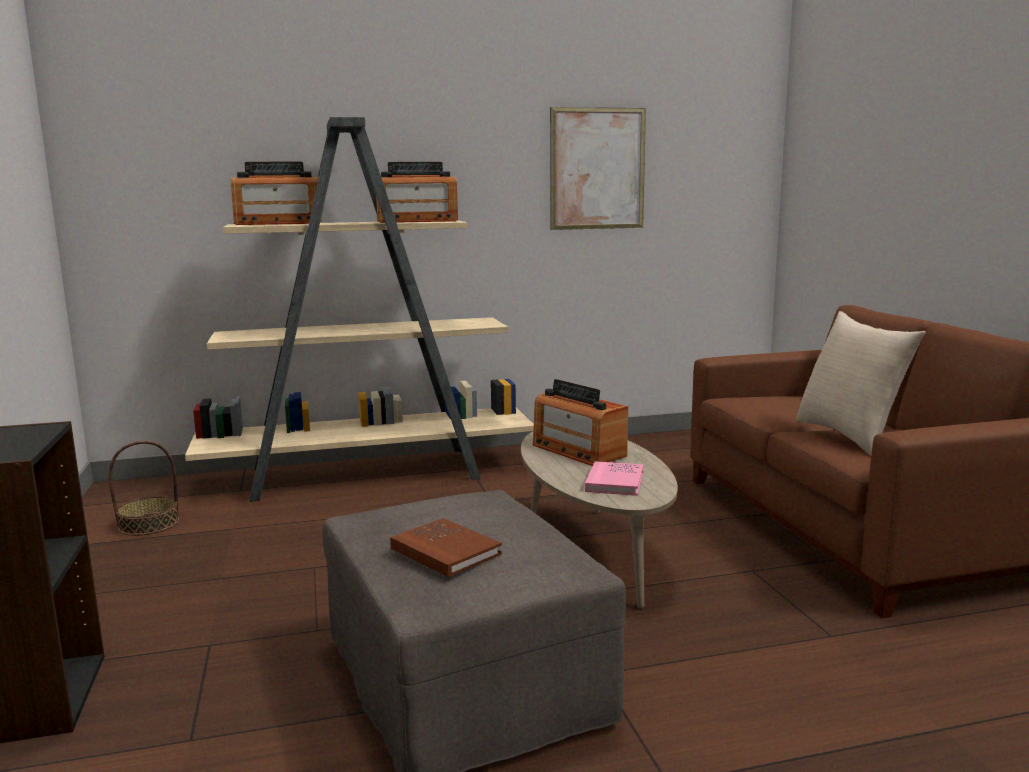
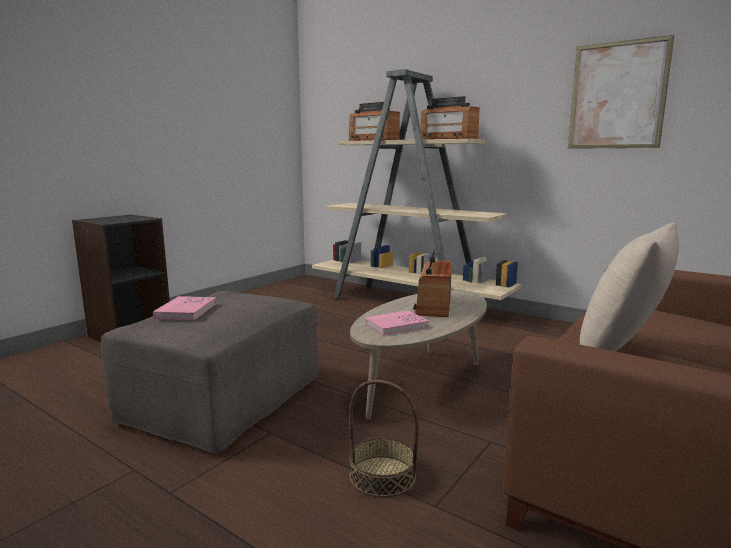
camera: 50 degrees right, 0 degrees up
basket [109,441,179,536] -> basket moved to [349,380,419,498]
brown book [390,518,502,577] -> pink book [153,296,216,320]

